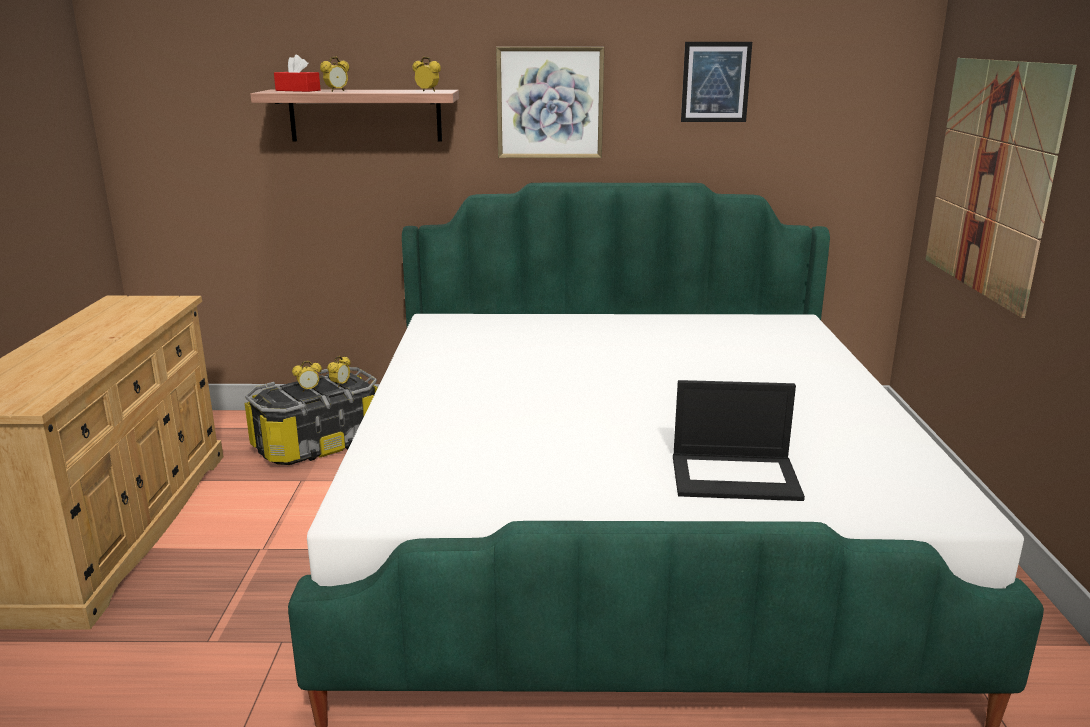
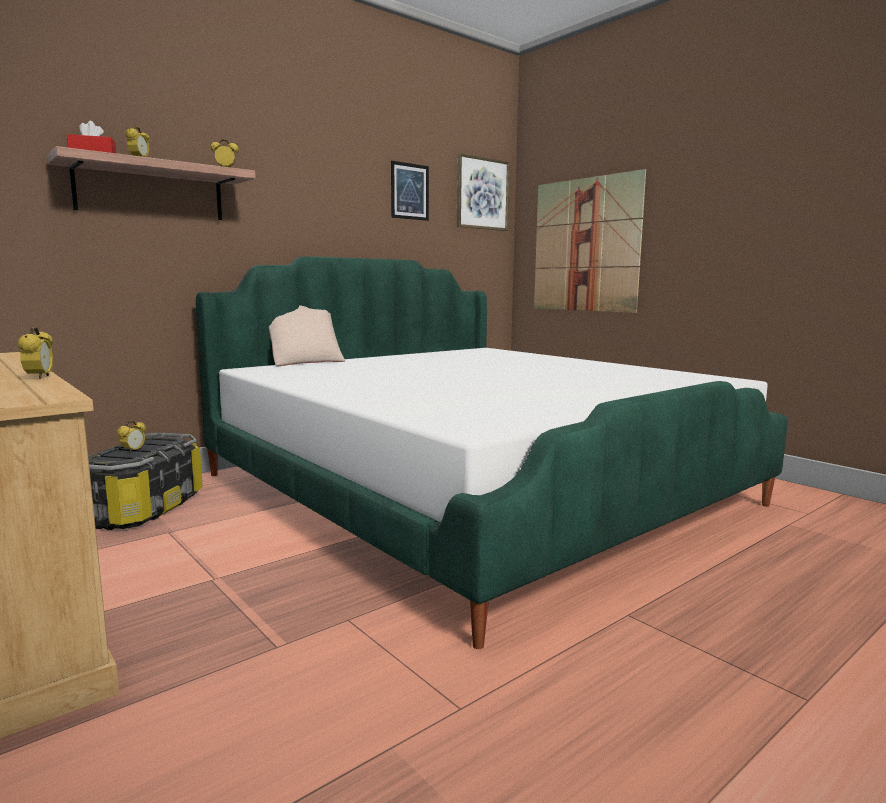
camera: 40 degrees left, 10 degrees down
alarm clock [327,356,351,388] -> alarm clock moved to [18,327,53,379]
picture [496,47,604,158] -> picture moved to [457,153,510,231]
laptop [673,380,805,501] -> none
none -> beige pillow [269,305,345,366]

